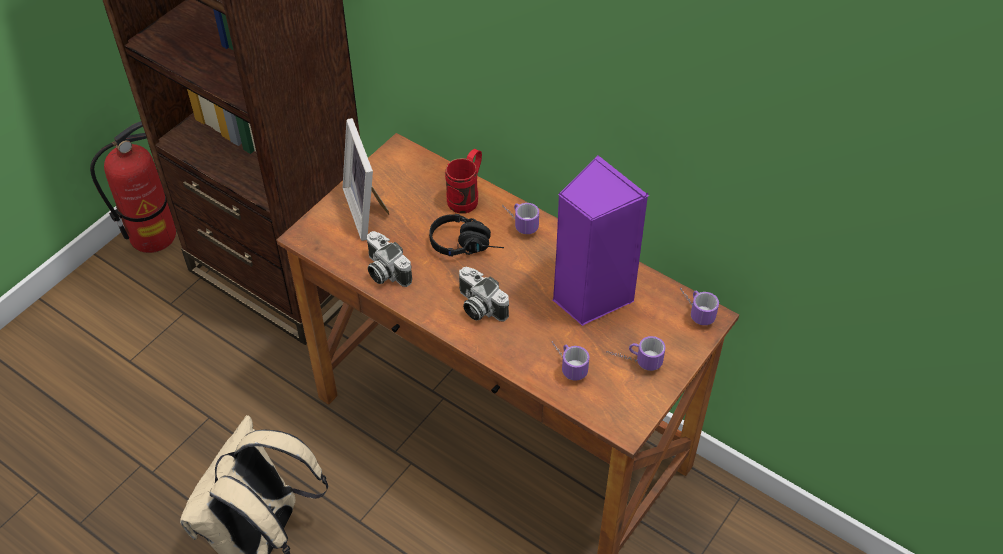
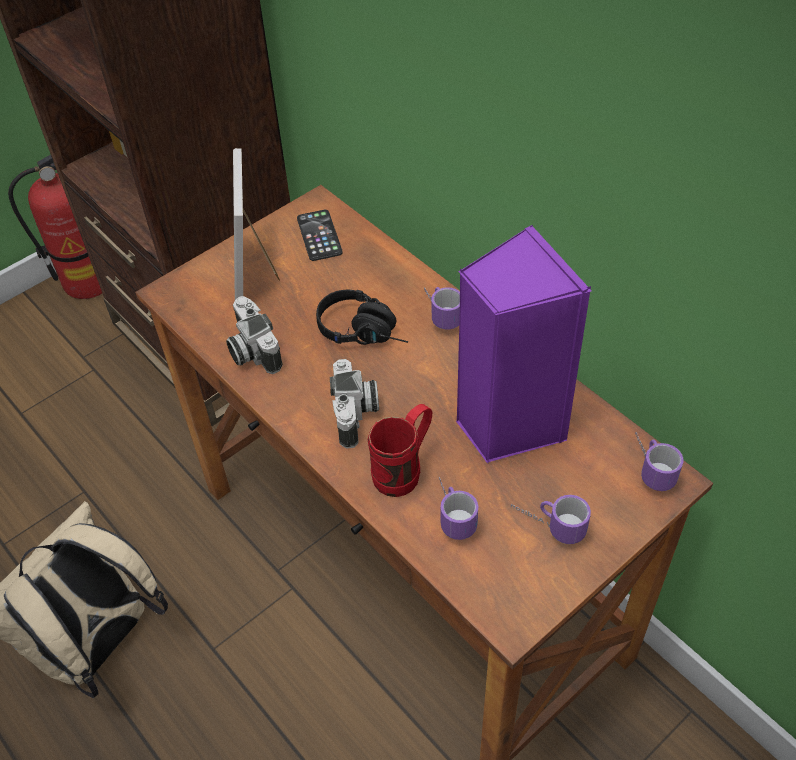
camera: 15 degrees right, 0 degrees up
red mug [445,149,482,214] -> red mug moved to [368,404,432,497]
camera [459,267,509,321] -> camera turned 150 degrees counterclockwise [330,359,379,449]
none -> phone [297,210,343,261]

